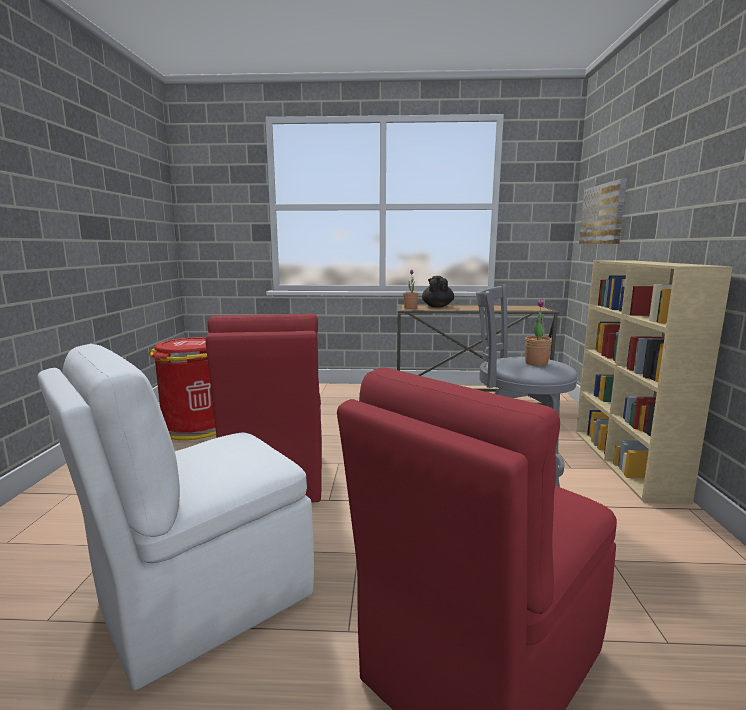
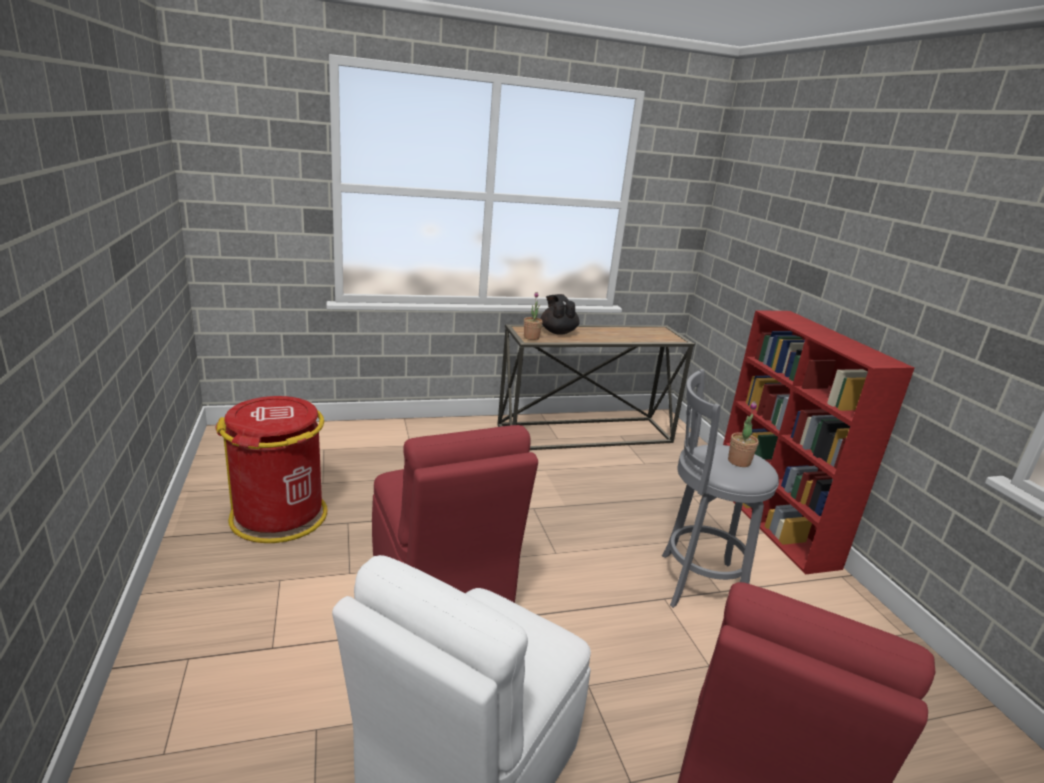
camera: 20 degrees left, 10 degrees up
beige bookcase [576,260,733,504] -> red bookcase [723,310,914,575]
picture [579,179,627,244] -> none

